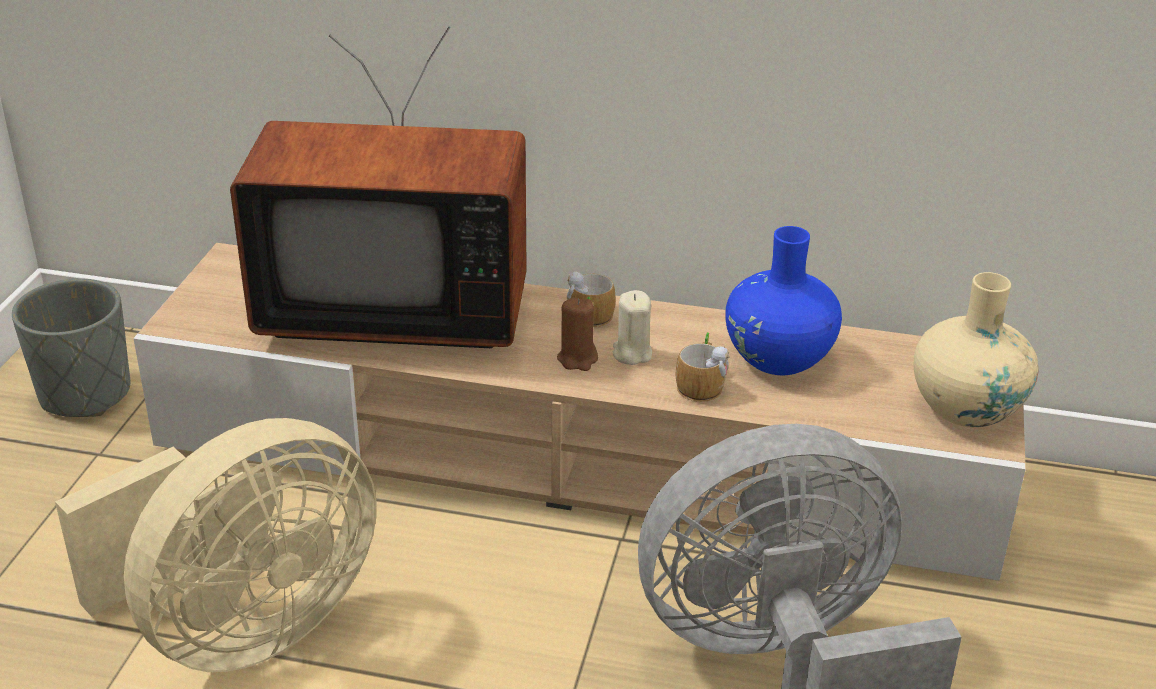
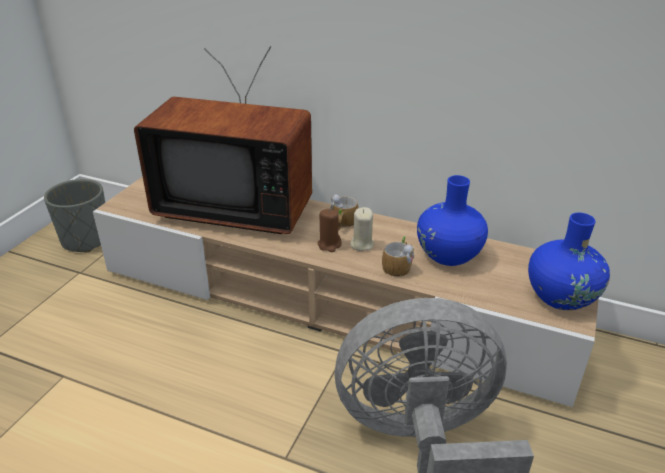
camera: 10 degrees right, 0 degrees up
beige fan [55,418,377,672] -> none
beige vase [914,272,1039,427] -> blue vase [528,213,610,310]

